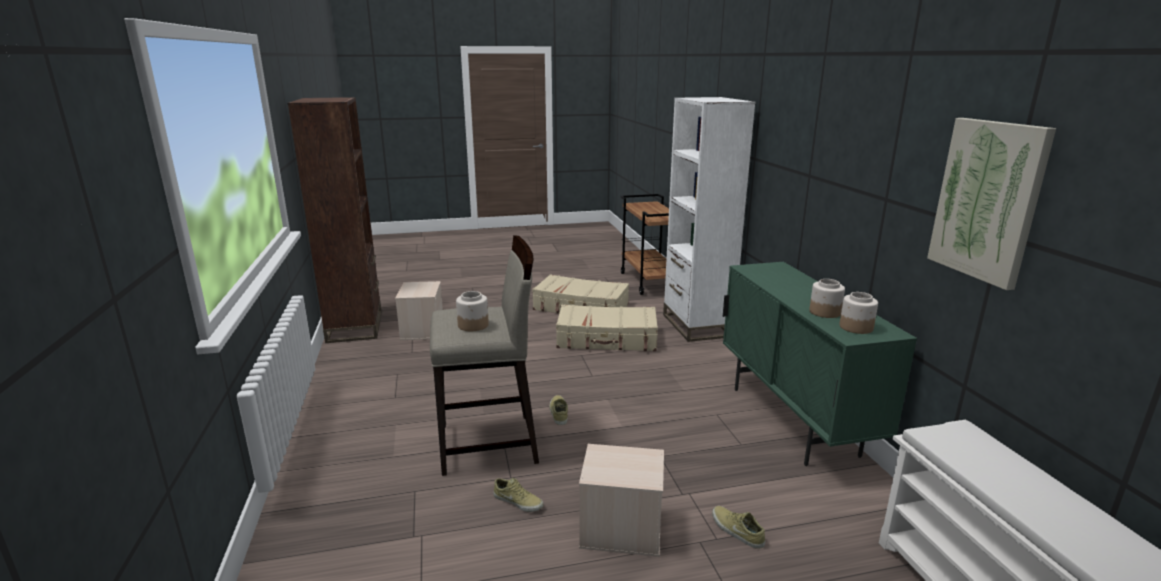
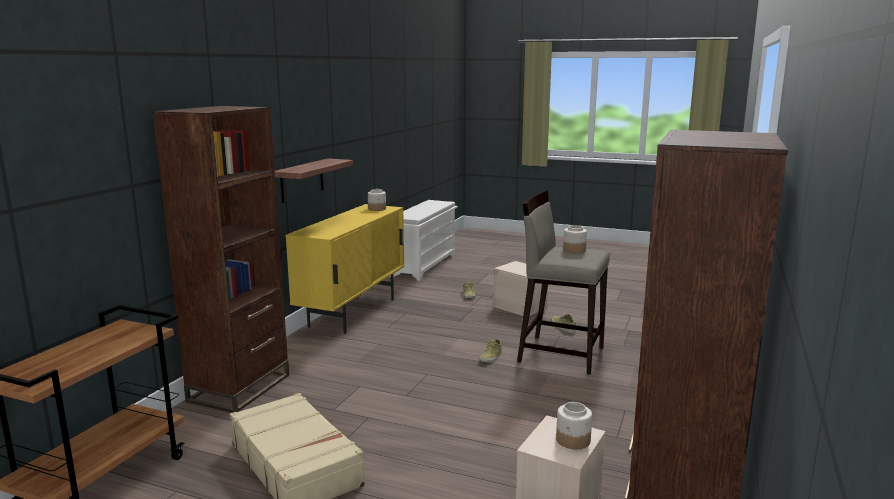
camera: 145 degrees left, 5 degrees down
beige suitcase [556,304,658,351] -> none
white bookcase [663,97,756,342] -> brown bookcase [152,106,289,413]
green cabinet [723,262,917,466] -> yellow cabinet [285,204,404,334]
jar [809,279,845,318] -> jar moved to [556,402,592,449]
picture [927,118,1056,290] -> none
none -> shelf [275,158,353,203]

